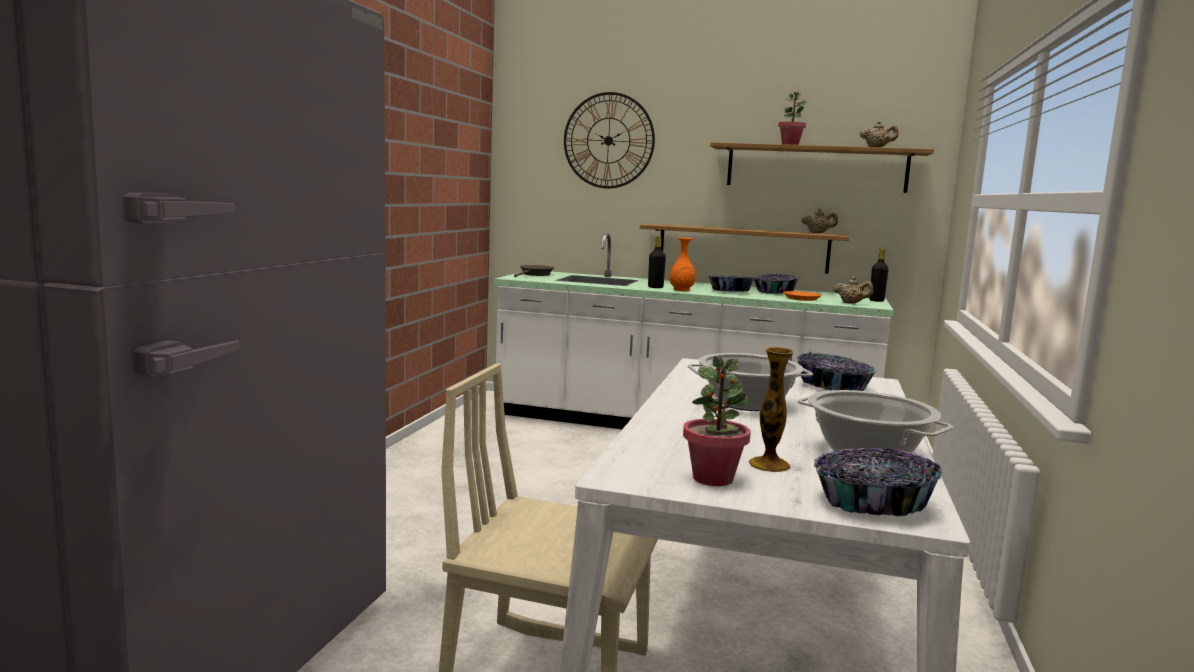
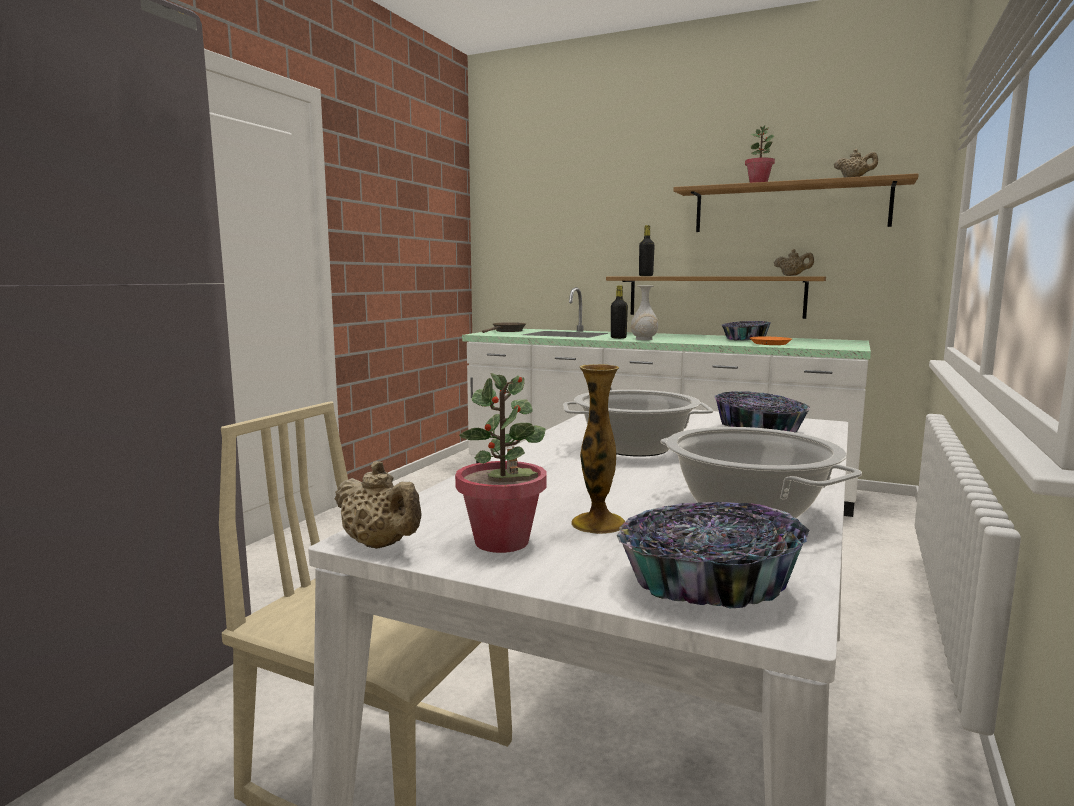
camera: 10 degrees right, 0 degrees up
wall clock [564,92,655,189] -> none
orange vase [669,238,696,291] -> white vase [631,286,658,340]
bowl [709,276,754,292] -> none
beige teapot [834,276,874,304] -> beige teapot moved to [335,461,421,549]
black bottle [869,248,888,302] -> black bottle moved to [639,225,655,276]

